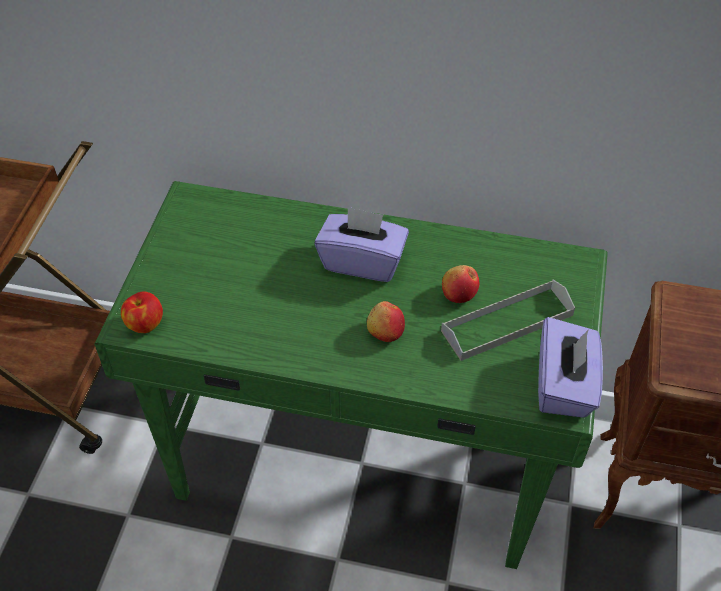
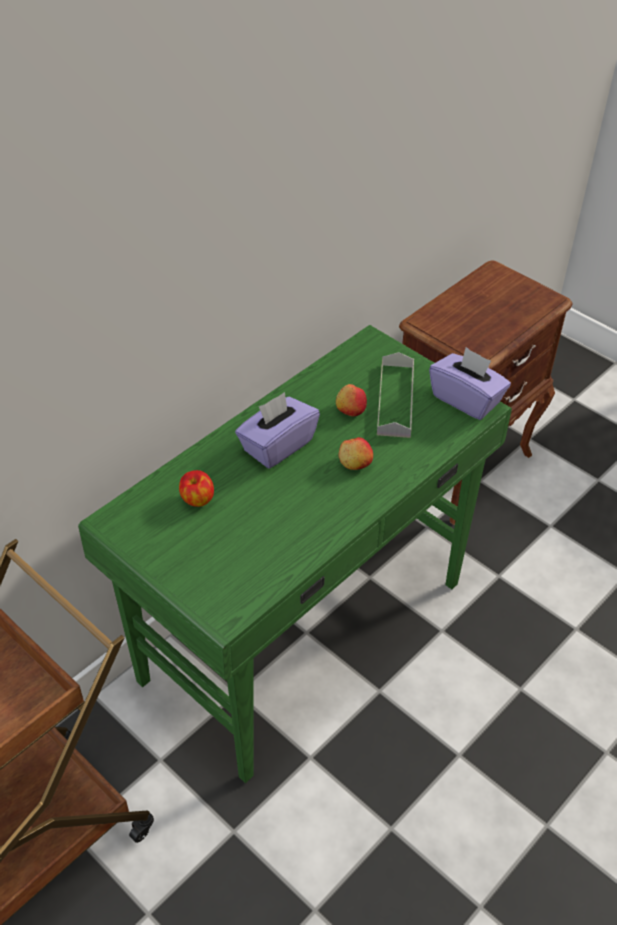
camera: 60 degrees left, 5 degrees down
apple [121,292,163,333] -> apple moved to [179,470,214,507]

